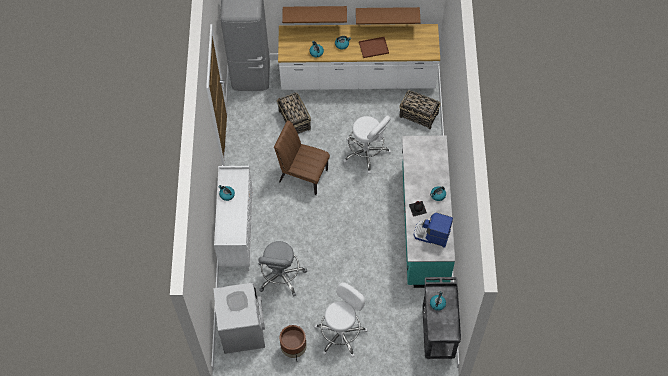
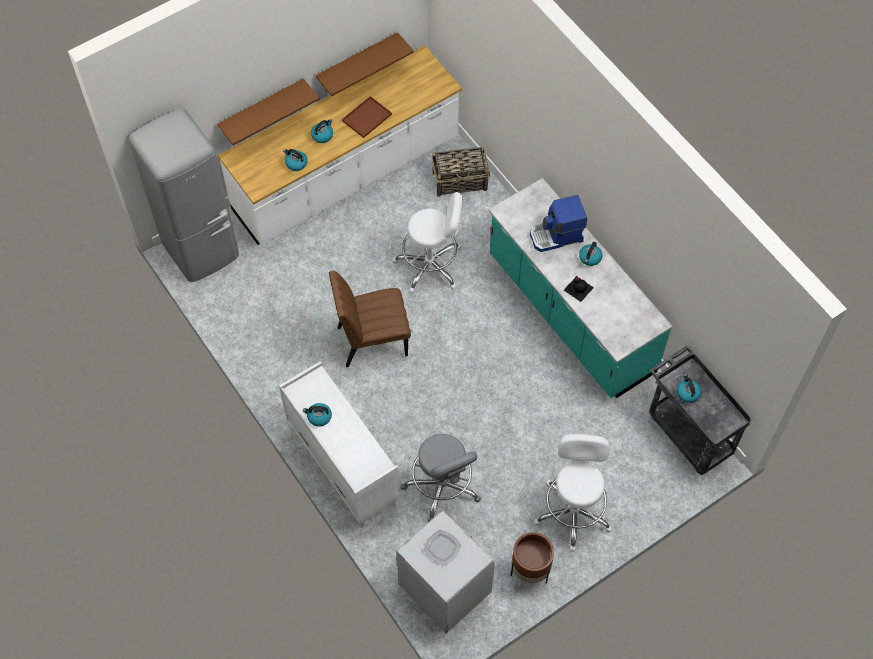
camera: 35 degrees left, 0 degrees up
basket [277,92,311,134] -> none
coffee machine [414,213,453,248] -> coffee machine moved to [530,195,587,252]

